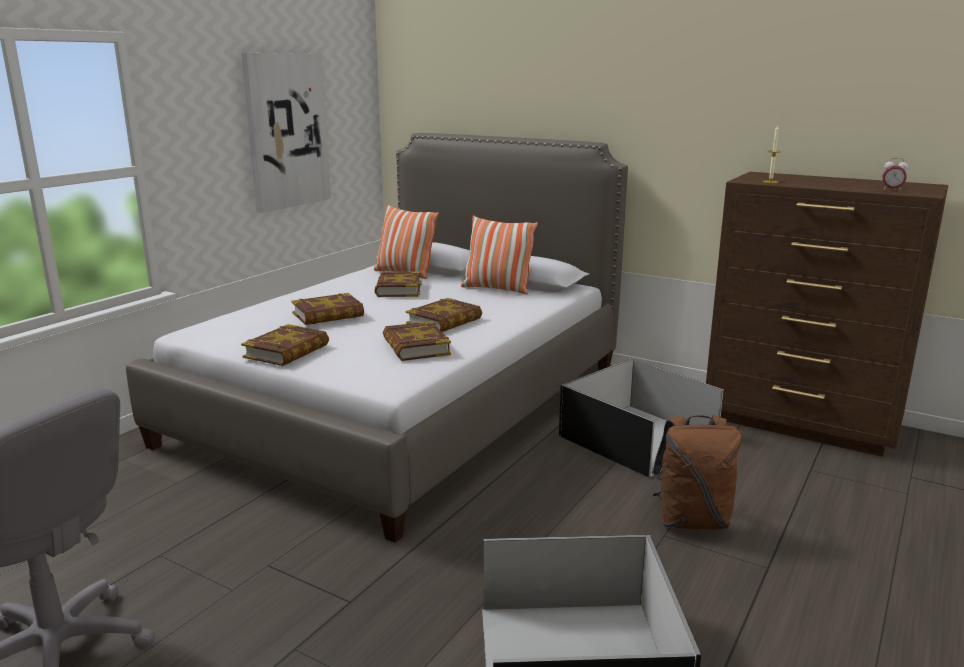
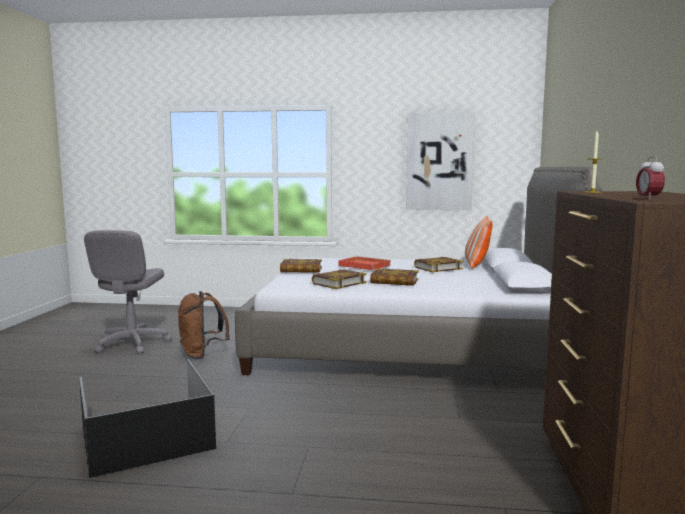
camera: 65 degrees right, 10 degrees down
book [291,293,364,325] -> red tray [339,256,391,270]
pillow [461,215,538,294] -> none
black storage box [559,358,724,477] -> none
brown backpack [652,415,741,529] -> brown backpack moved to [178,291,230,359]

